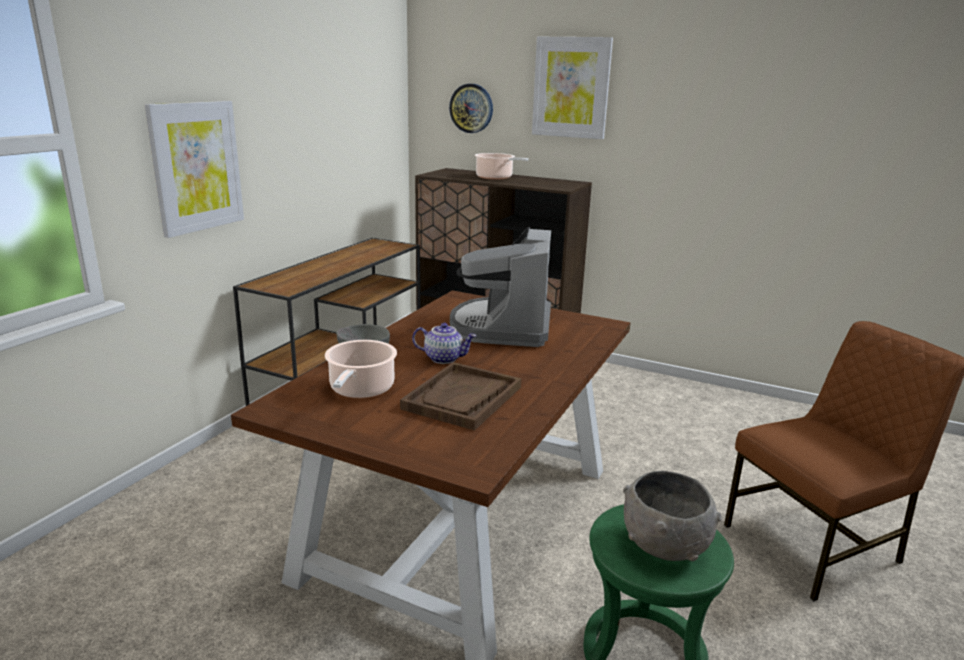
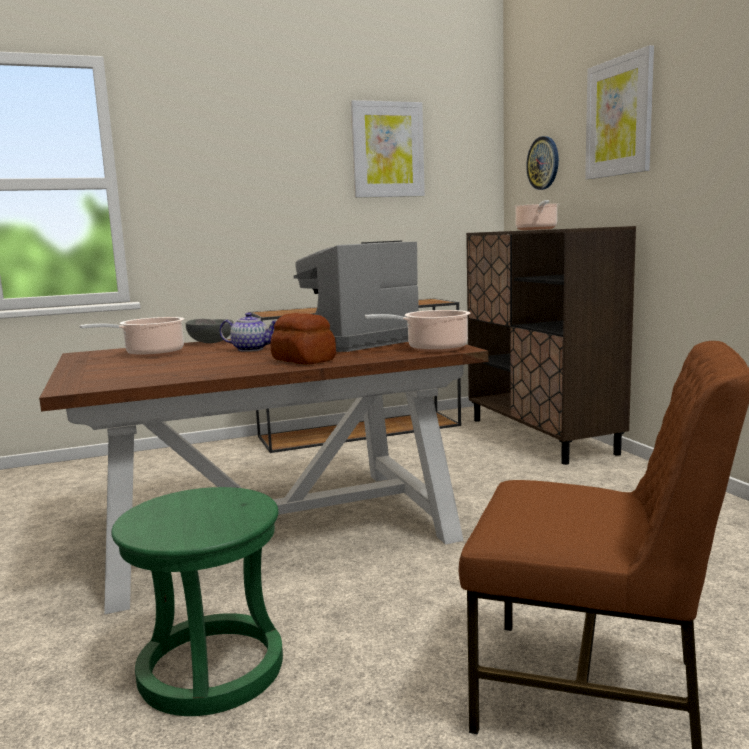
camera: 45 degrees right, 10 degrees down
picture [145,101,244,238] -> picture moved to [351,100,425,198]
brown tray [400,362,521,431] -> none
teapot [412,323,476,364] -> teapot turned 45 degrees counterclockwise [219,312,276,352]
grey bowl [623,471,722,561] -> none
none -> bread [270,313,336,365]
none -> cooking pot [365,310,470,352]

